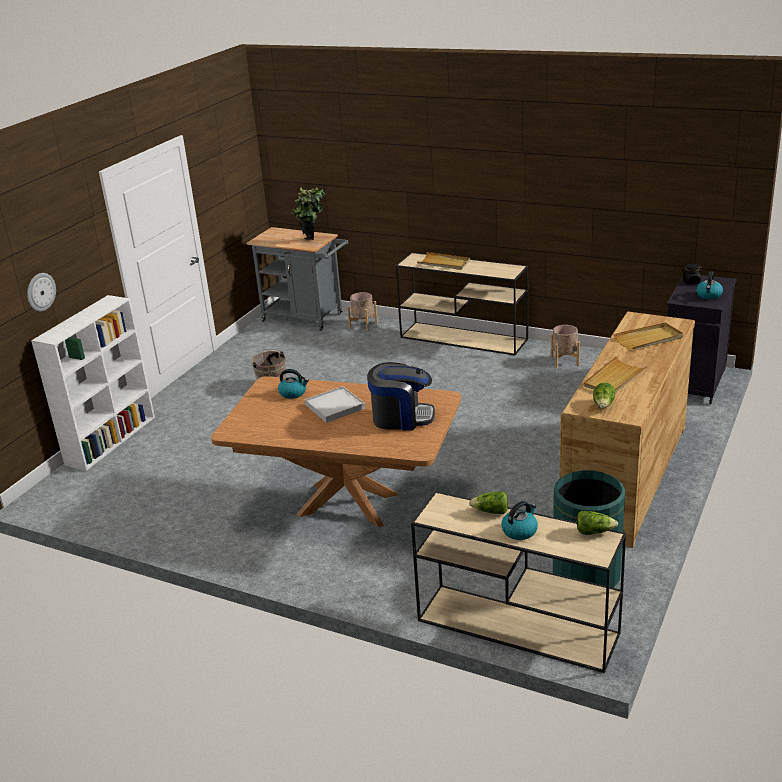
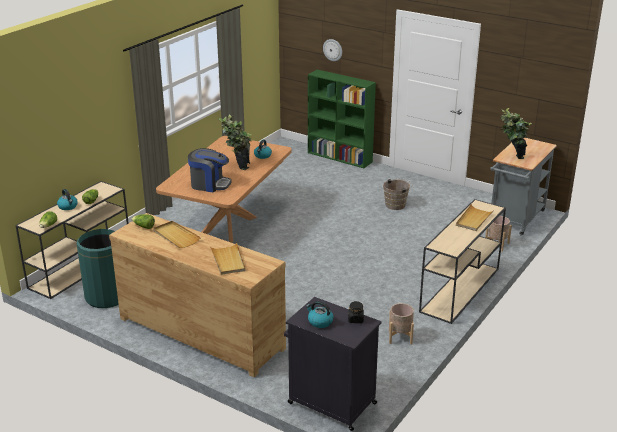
camera: 95 degrees right, 0 degrees up
white bookcase [31,295,155,471] -> green bookcase [308,70,376,168]
white tray [305,386,365,423] -> potted plant [219,114,252,170]
coffee machine [367,362,435,431] -> coffee machine turned 90 degrees counterclockwise [188,148,231,192]

